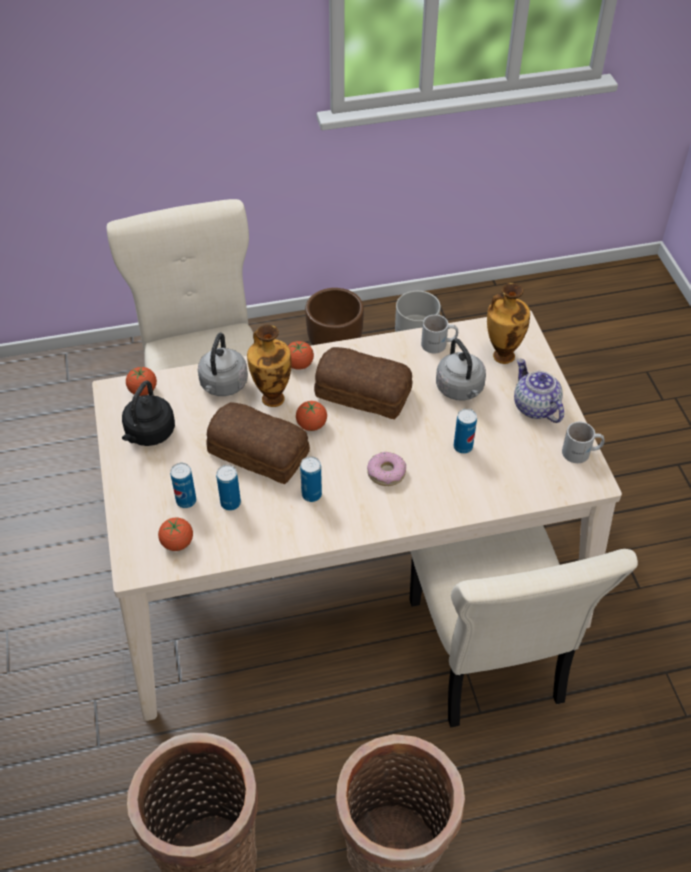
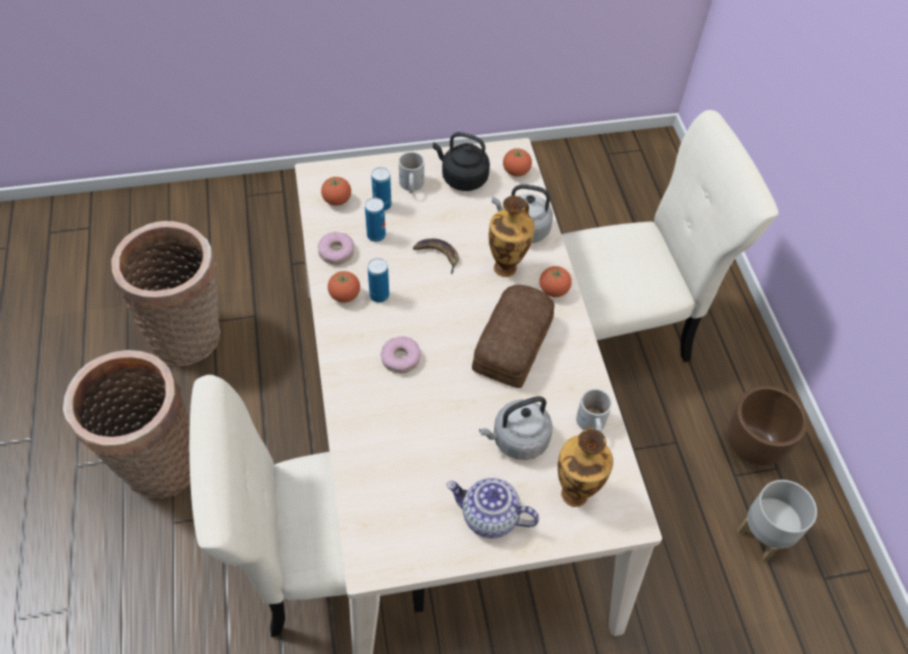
camera: 90 degrees right, 5 degrees up
bread [207,402,310,484] -> banana [413,239,459,274]
tomato [296,401,327,431] -> tomato moved to [328,271,360,303]
can [454,409,477,454] -> none
teapot [514,359,564,423] -> teapot turned 135 degrees counterclockwise [446,478,539,538]
white mug [562,422,605,463] -> white mug moved to [399,152,424,194]
none -> donut [318,232,354,265]

